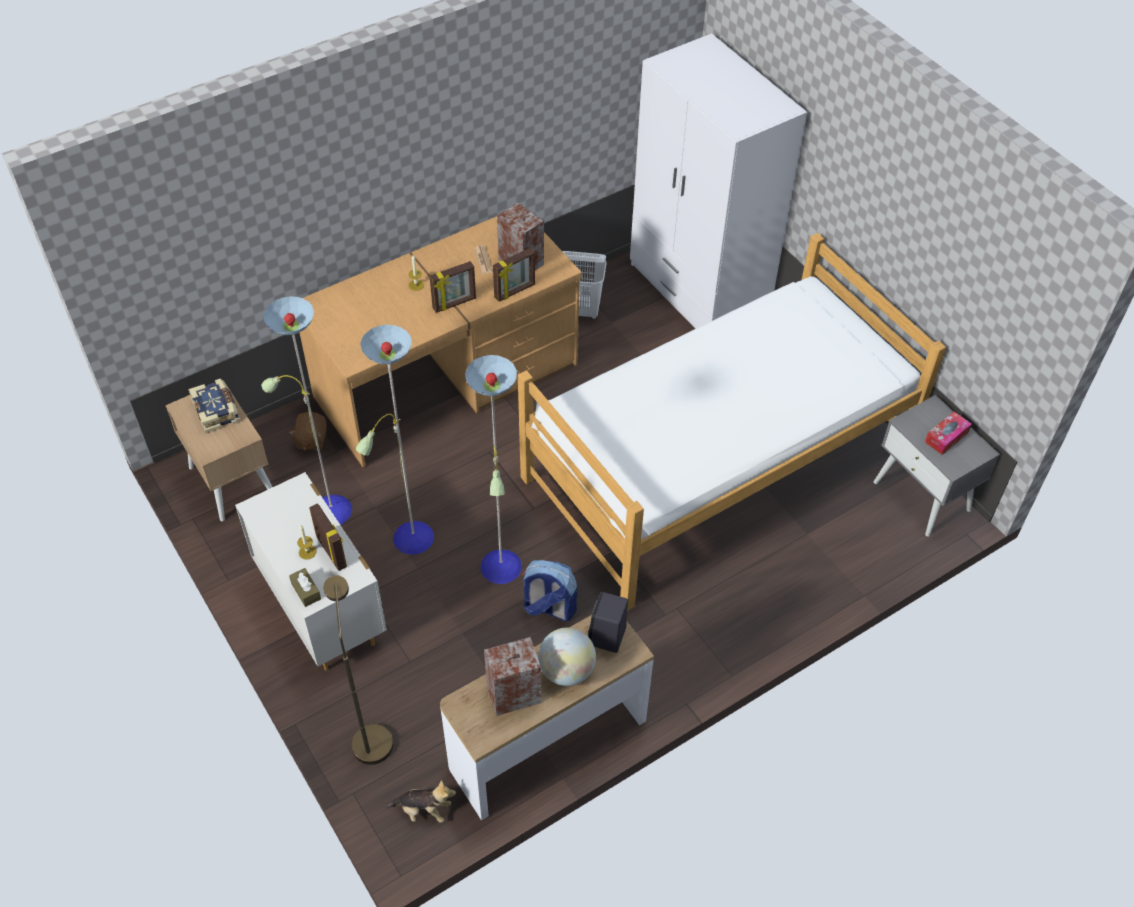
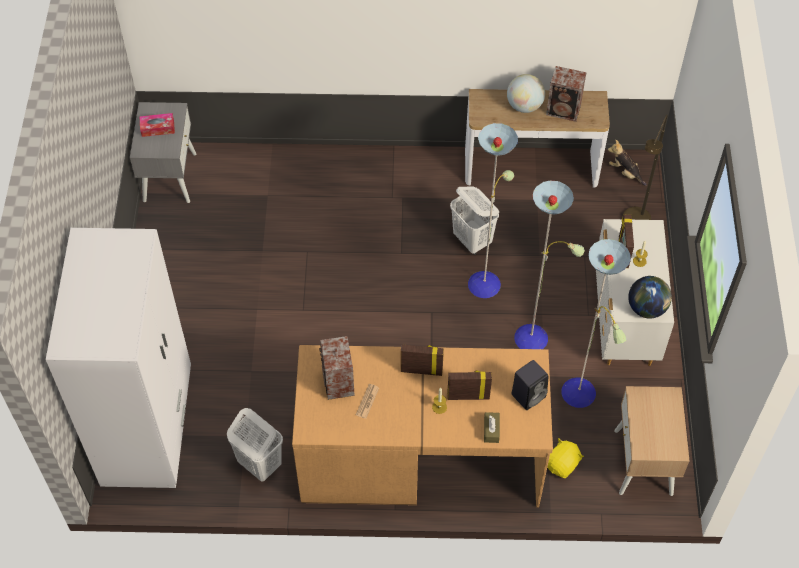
camera: 145 degrees left, 5 degrees up
book [188,379,239,433] -> none
brown plush toy [288,412,327,451] -> yellow plush toy [547,438,584,478]
brown tissue box [289,568,321,607] -> brown tissue box moved to [484,412,500,443]
picture frame [493,248,535,302] -> picture frame moved to [447,370,492,400]
bed [518,233,946,611] -> none
backpack [522,560,577,621] -> white laundry basket [450,187,499,255]
black speaker [588,592,628,653] -> black speaker moved to [511,360,548,410]
none -> globe [628,276,672,319]

